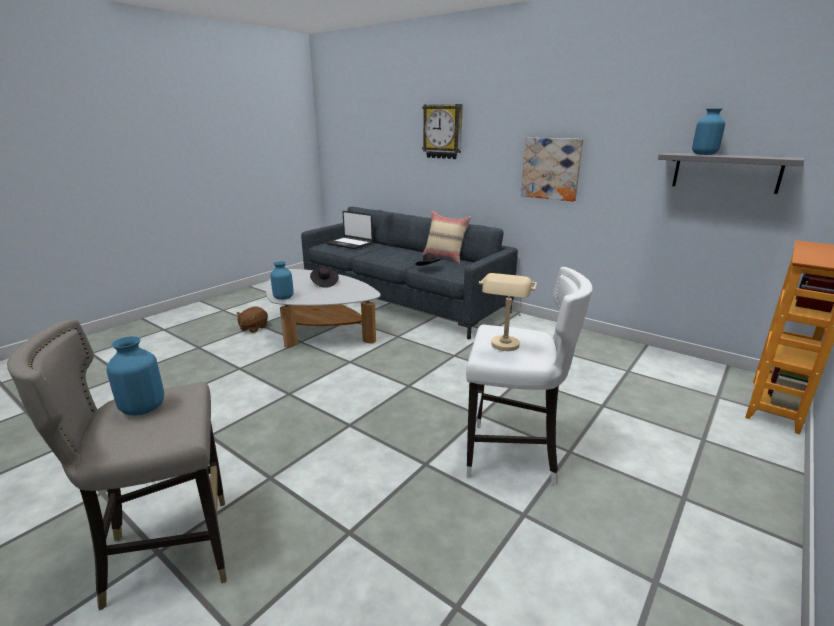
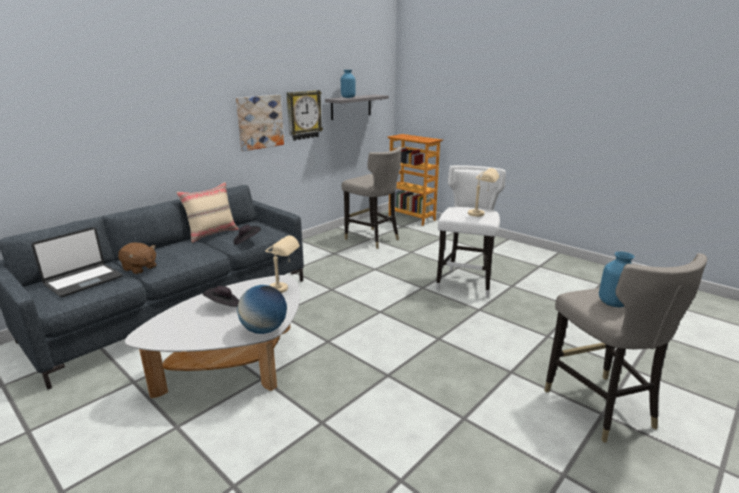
camera: 85 degrees left, 0 degrees up
brown plush toy [236,306,268,333] -> brown plush toy moved to [118,243,157,274]
blue vase [270,261,294,300] -> globe [237,285,287,334]
wall clock [422,104,463,159] -> wall clock moved to [287,90,323,141]
none -> beige table lamp [265,235,300,293]
none -> grey stool [341,147,401,249]

